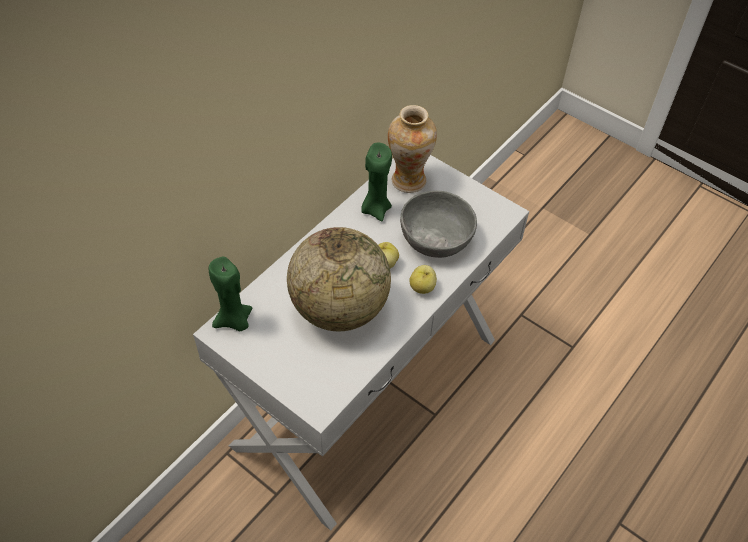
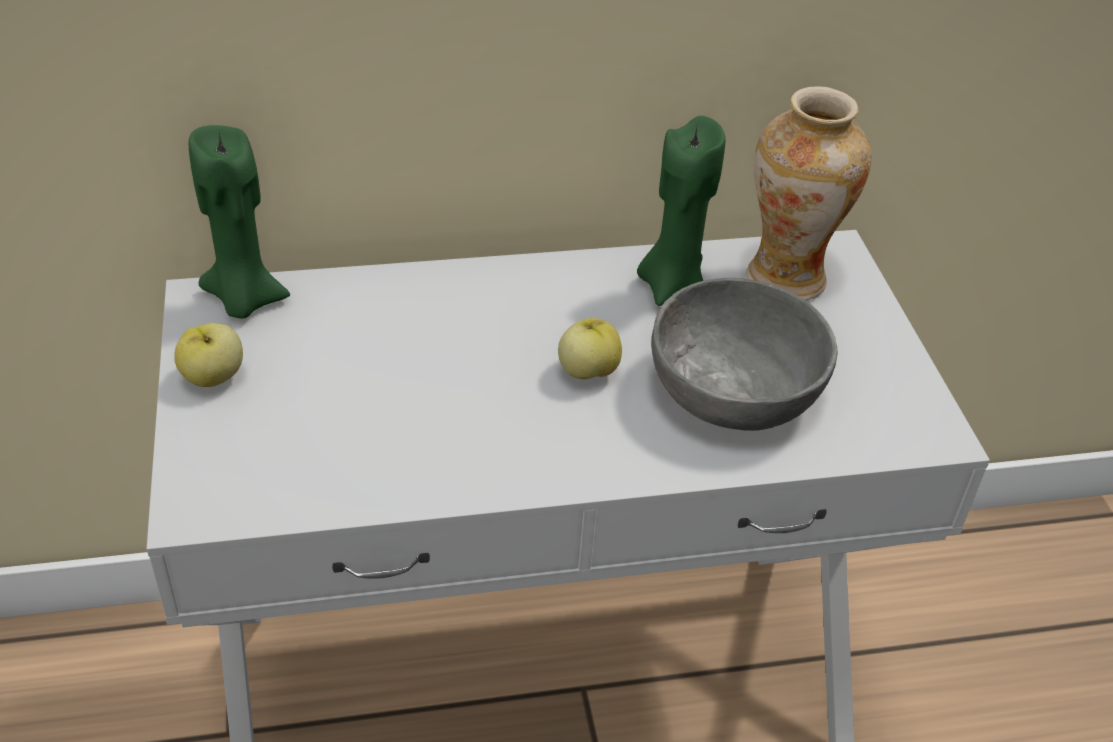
camera: 40 degrees right, 10 degrees down
globe [287,227,391,331] -> none
apple [409,265,437,294] -> apple moved to [174,323,243,387]

